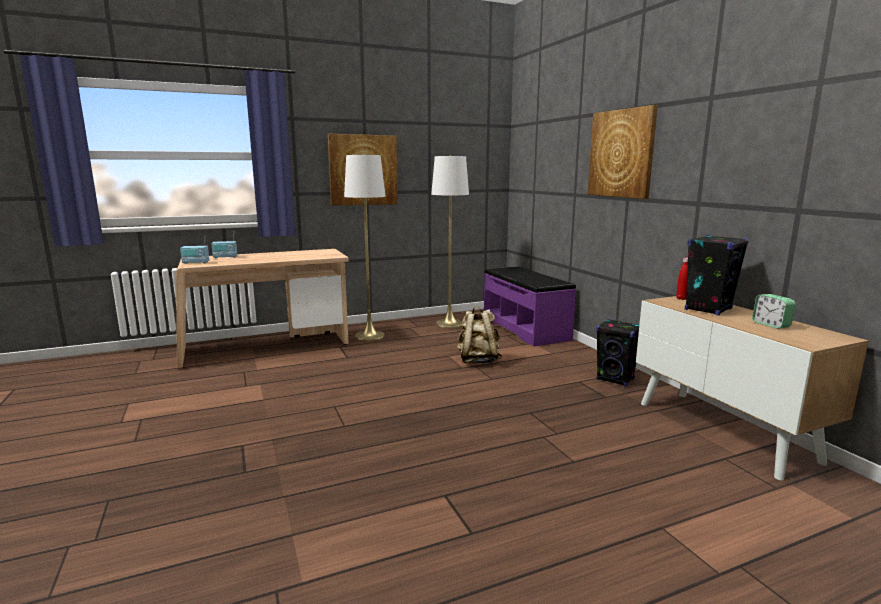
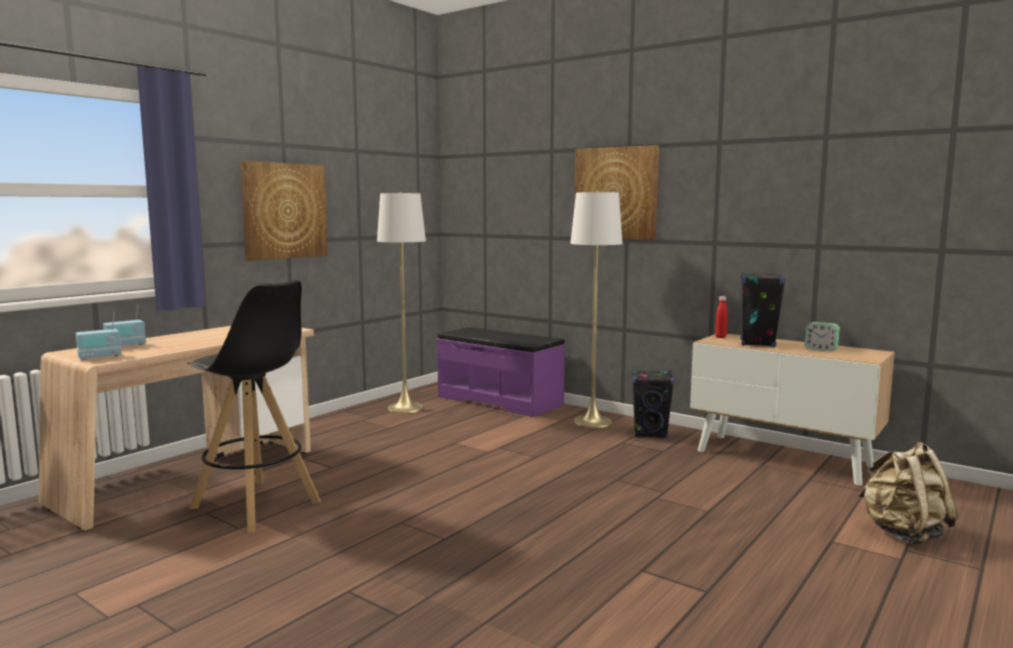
camera: 30 degrees left, 5 degrees down
white floor lamp [344,154,386,341] -> white floor lamp moved to [570,191,623,428]
beige backpack [457,306,502,364] -> beige backpack moved to [858,442,958,544]
none -> black stool [187,280,321,532]

